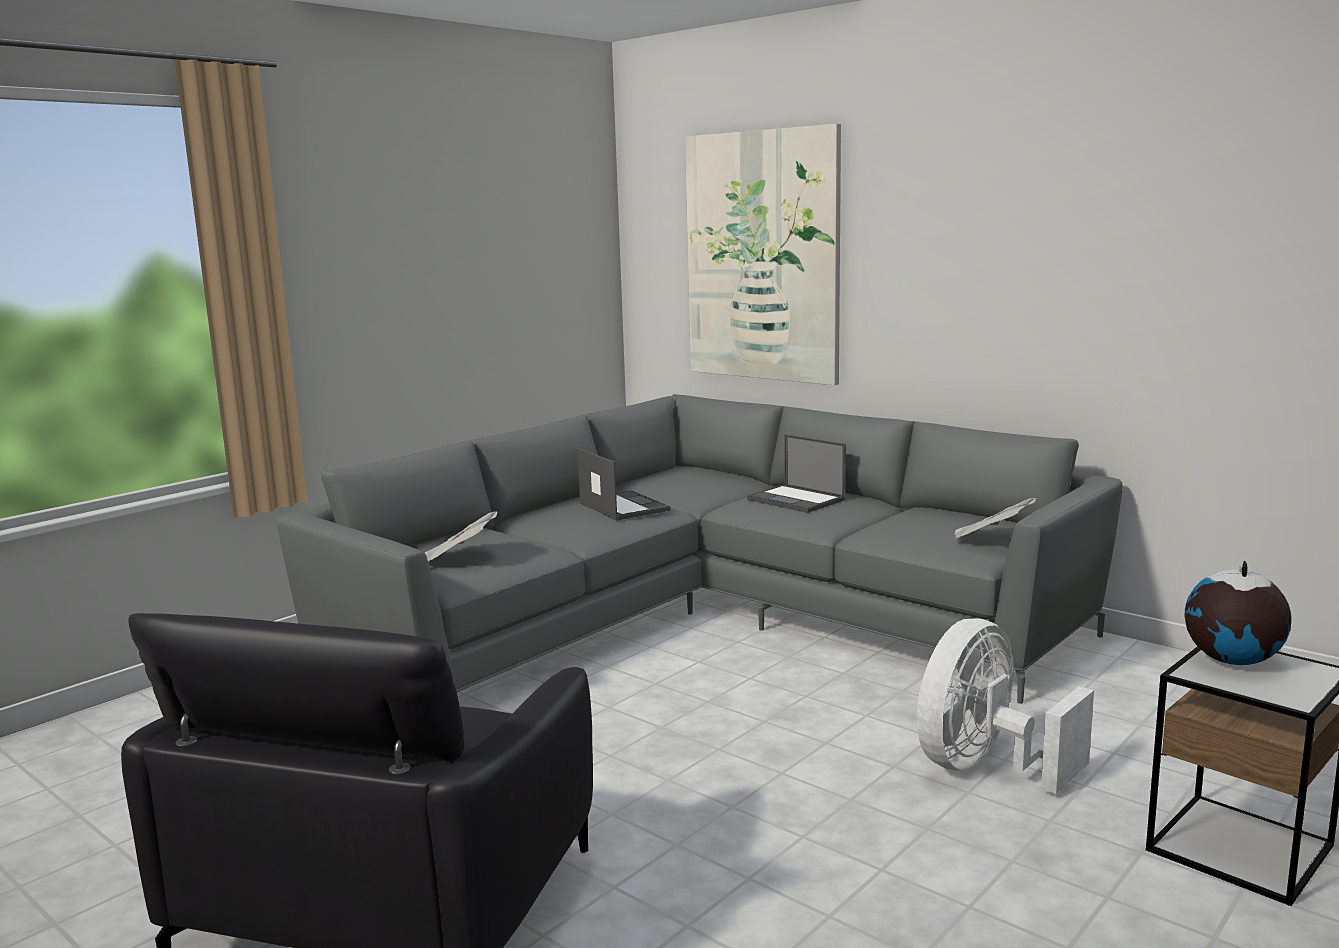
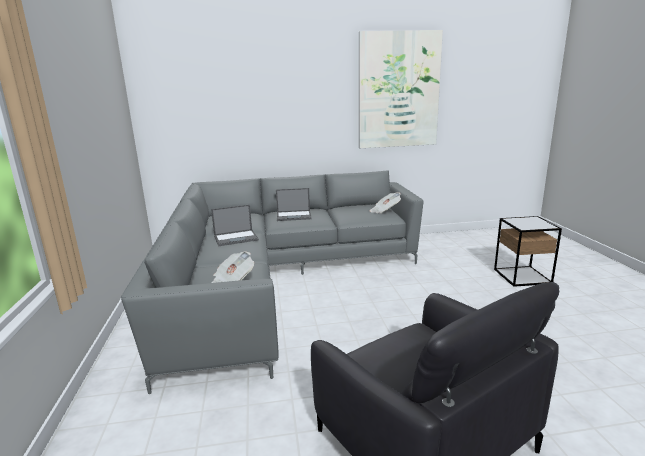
camera: 50 degrees left, 5 degrees up
laptop [577,448,670,521] -> laptop turned 150 degrees clockwise [211,205,259,246]
picture [685,124,841,385] -> picture moved to [359,30,443,148]
white fan [917,618,1094,794] -> none
globe [1184,560,1292,665] -> none

